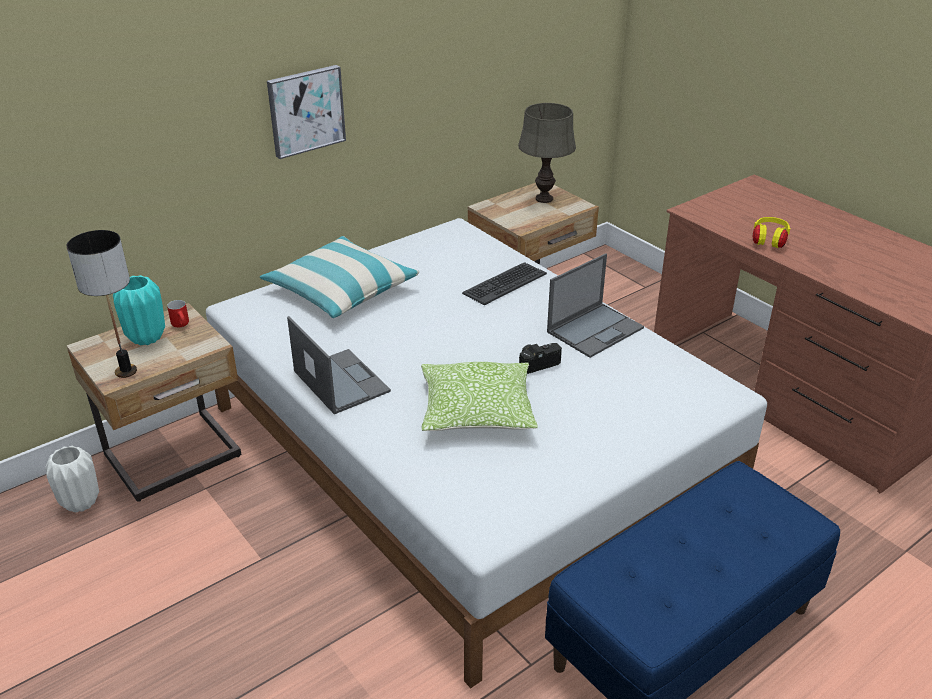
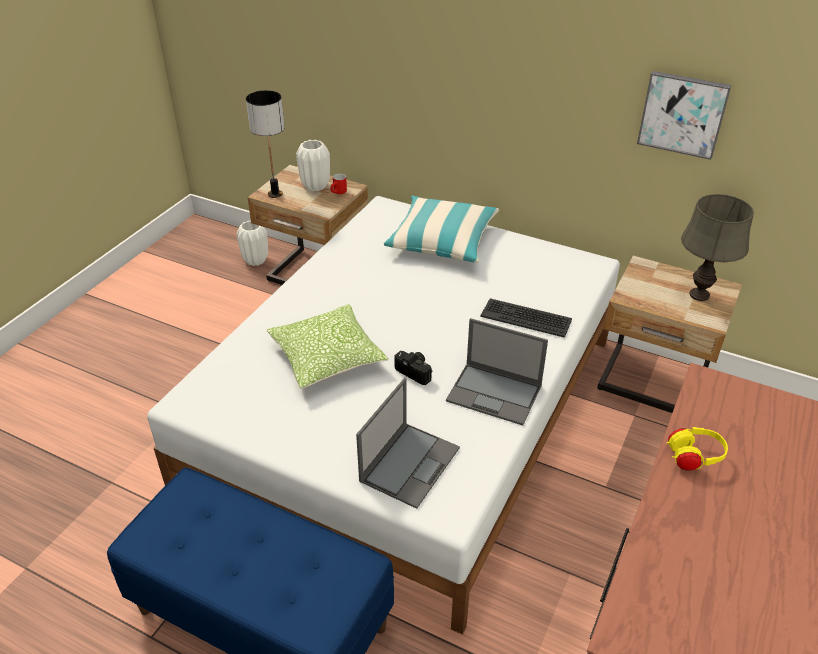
camera: 65 degrees right, 5 degrees up
turquoise vase [113,275,165,345] -> white vase [296,140,330,191]
picture [267,65,346,159] -> picture moved to [637,71,732,160]
laptop [287,316,391,414] -> laptop moved to [356,378,460,509]

